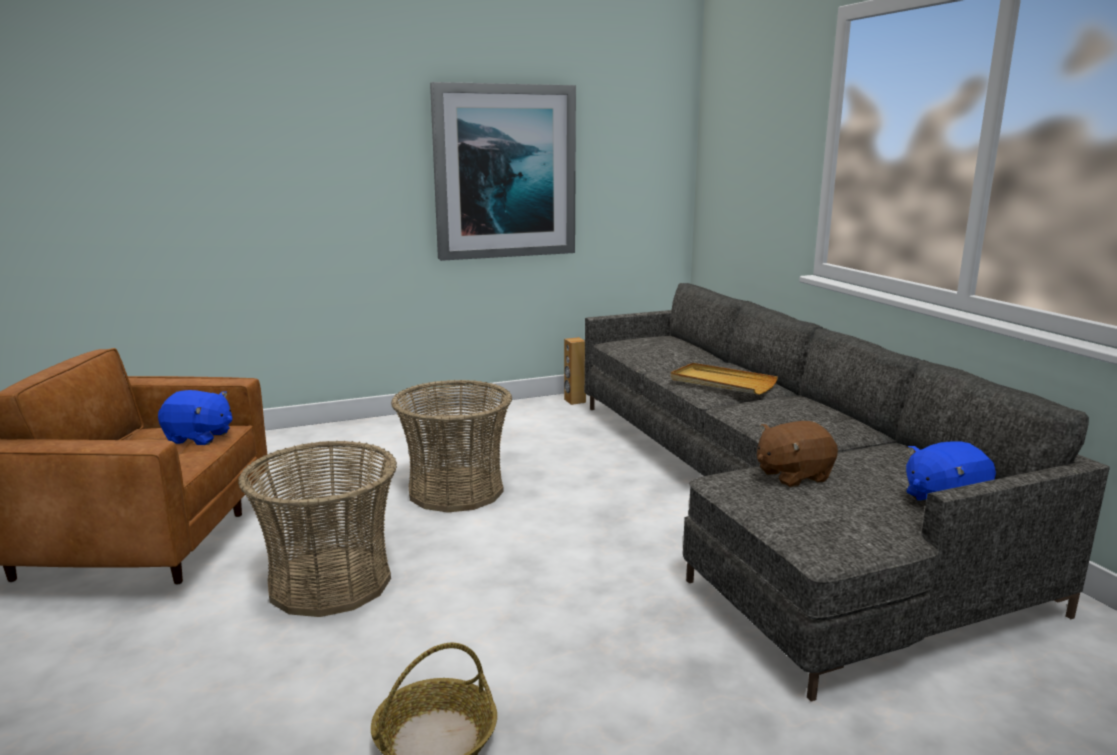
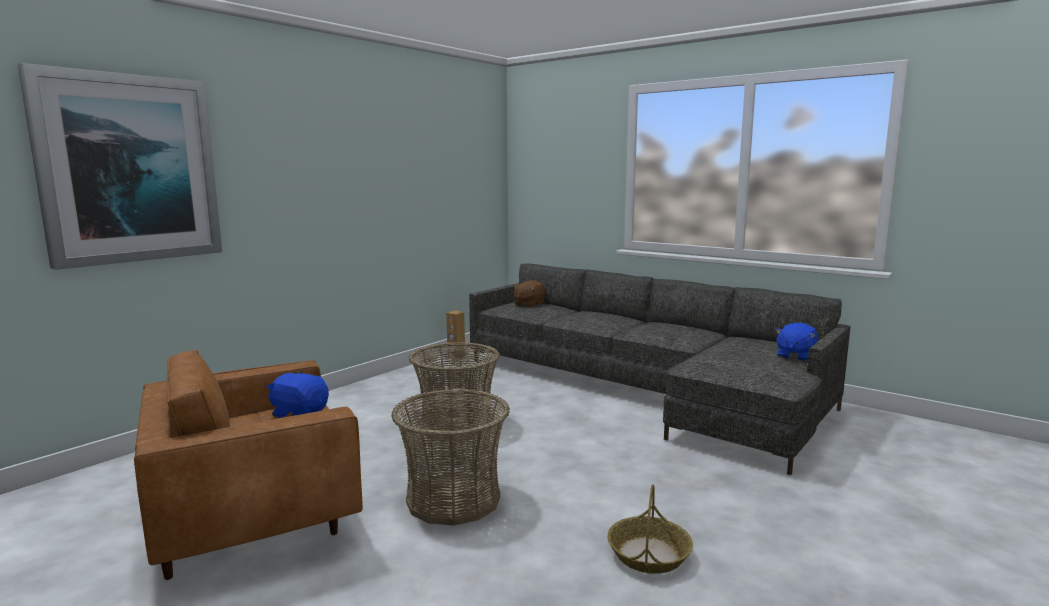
camera: 30 degrees left, 5 degrees down
blue plush toy [158,390,232,445] -> blue plush toy turned 135 degrees counterclockwise [266,372,329,418]
picture [430,82,576,261] -> picture moved to [18,63,222,270]
beige tray [670,363,778,395] -> none
brown plush toy [757,421,838,487] -> brown plush toy moved to [513,280,546,308]

